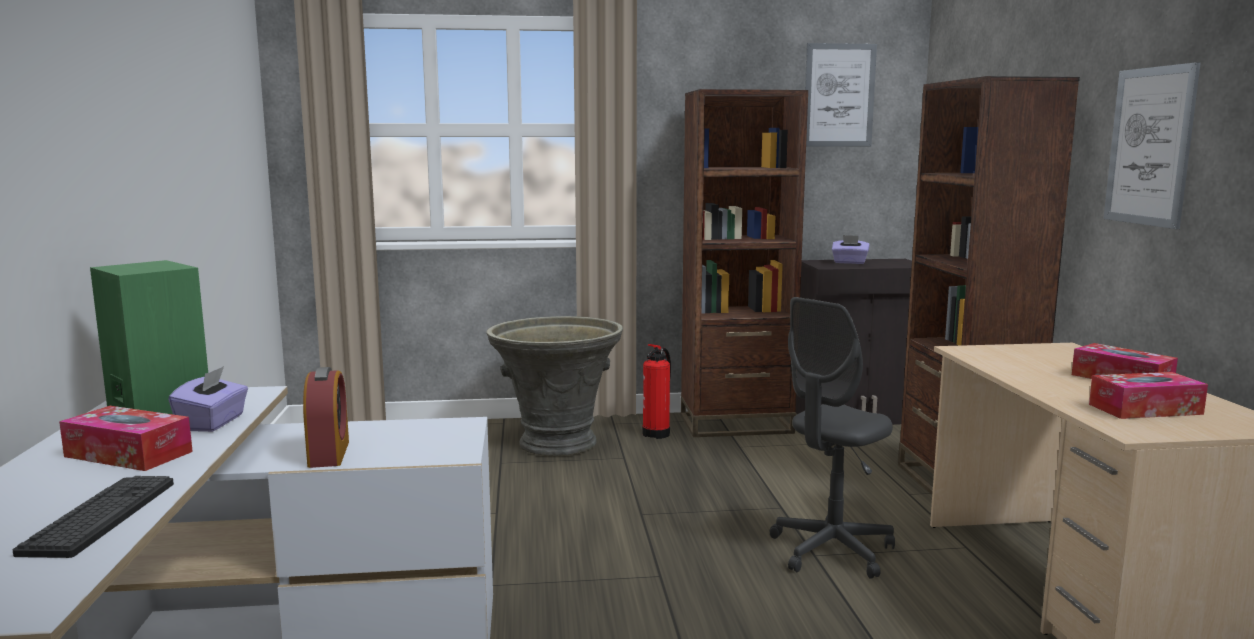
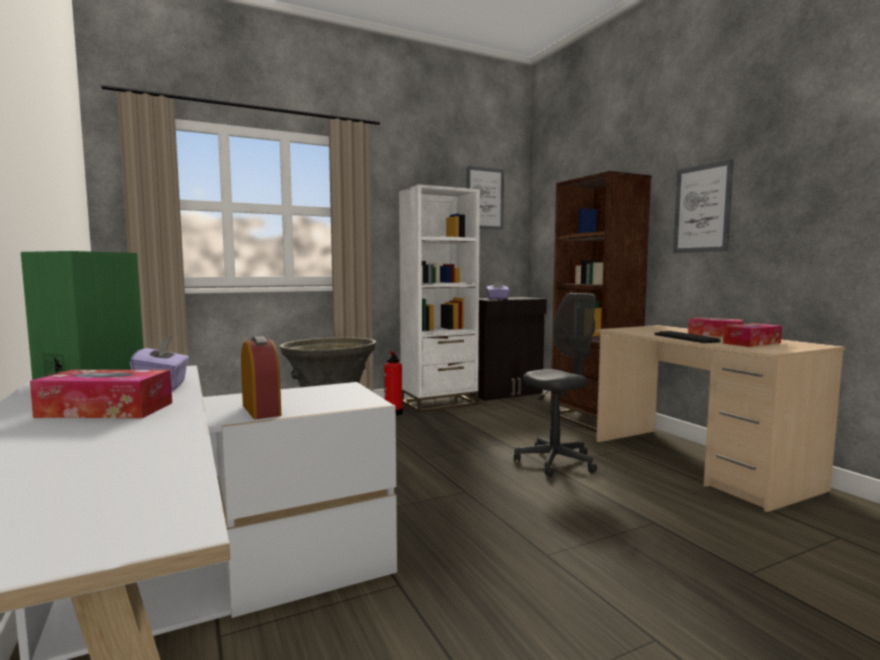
camera: 20 degrees left, 5 degrees down
keyboard [13,476,174,558] -> keyboard moved to [655,331,721,343]
brown bookcase [681,89,808,437] -> white bookcase [399,184,480,412]
grey office chair [770,297,895,579] -> grey office chair turned 150 degrees counterclockwise [514,293,597,477]

